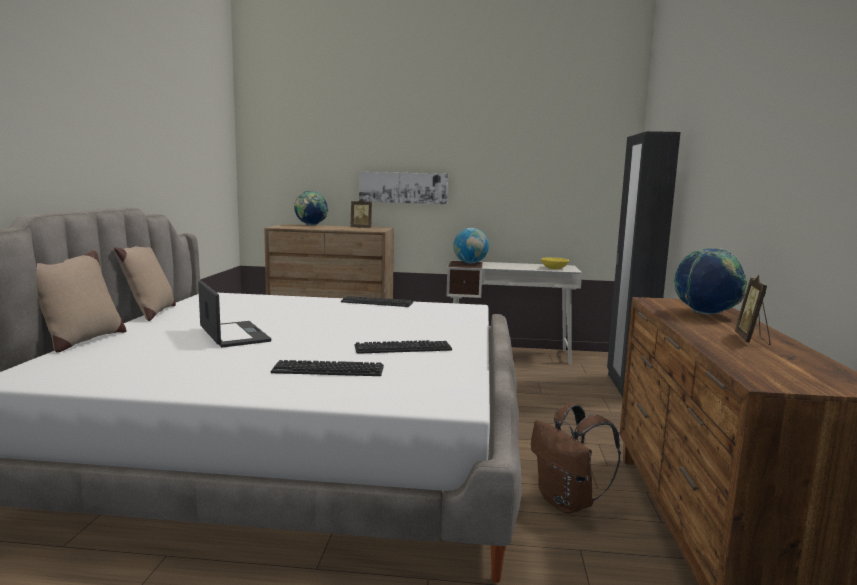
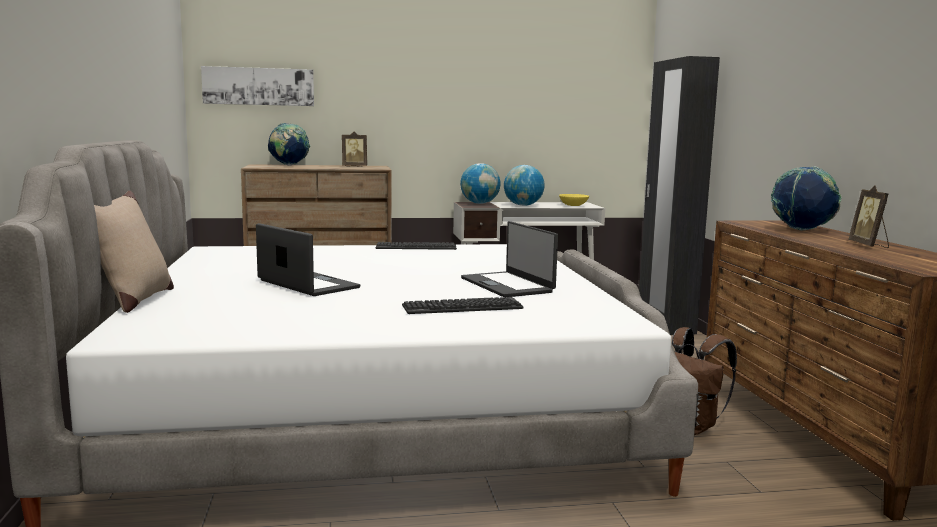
camera: 15 degrees left, 0 degrees up
beige pillow [114,246,176,321] -> none
keyboard [354,340,452,354] -> laptop [461,221,558,298]
picture [359,172,448,204] -> picture moved to [201,66,314,106]
none -> globe [504,165,545,206]

